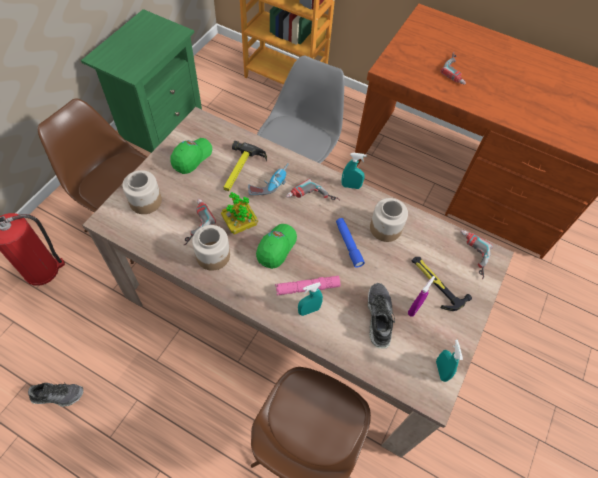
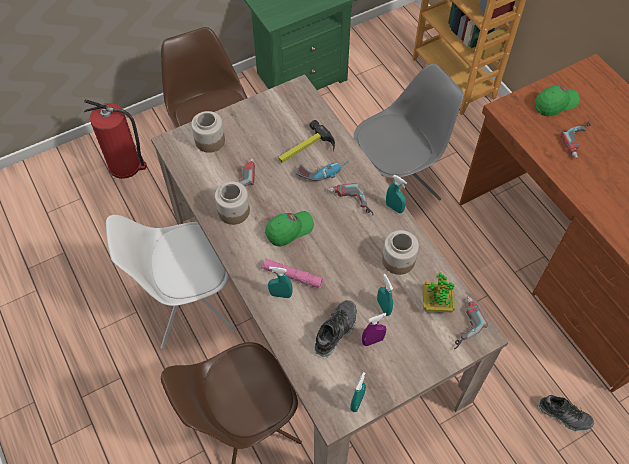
camera: 35 degrees right, 0 degrees up
shoe [28,383,84,407] -> shoe moved to [538,395,594,431]
green cap [170,138,212,174] -> green cap moved to [535,85,580,117]
potted plant [221,192,258,234] -> potted plant moved to [423,272,455,312]
blue flashlight [336,218,365,268] -> none
hammer [412,257,472,311] -> none
none -> white chair [106,215,236,349]
none -> turquoise spray bottle [377,274,393,316]

